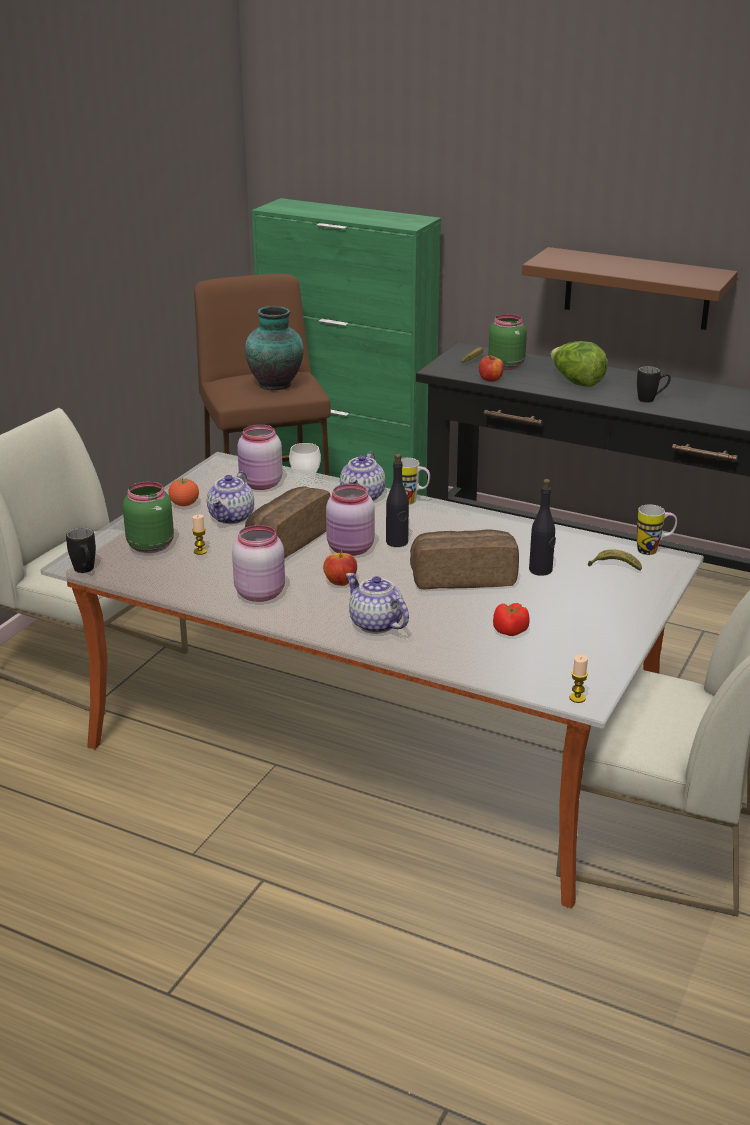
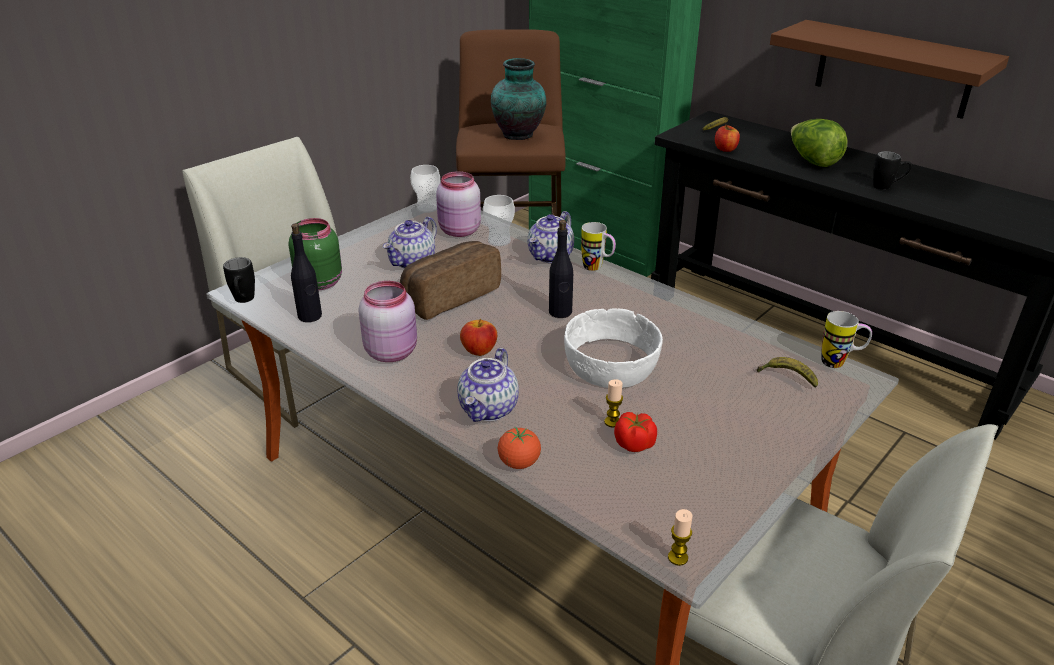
camera: 15 degrees right, 5 degrees up
tomato [168,478,199,506] -> tomato moved to [498,427,541,469]
candle [192,515,207,555] -> candle moved to [604,379,623,427]
pink jar [326,484,375,556] -> none
teapot [346,573,409,634] -> teapot turned 135 degrees counterclockwise [457,348,519,422]
bread [410,530,519,589] -> white bowl [564,308,663,388]
green jar [488,314,527,370] -> none
black bottle [529,479,556,576] -> black bottle moved to [291,223,322,322]
none -> cup [410,165,440,213]

